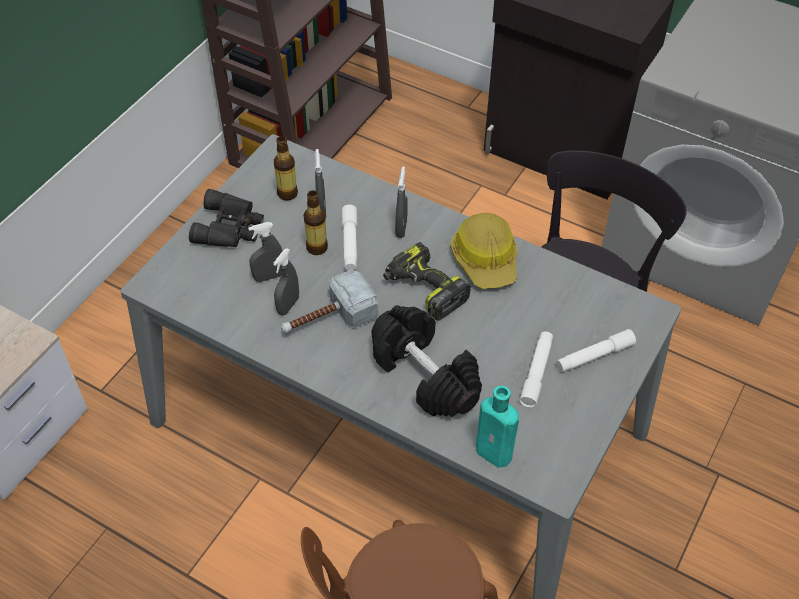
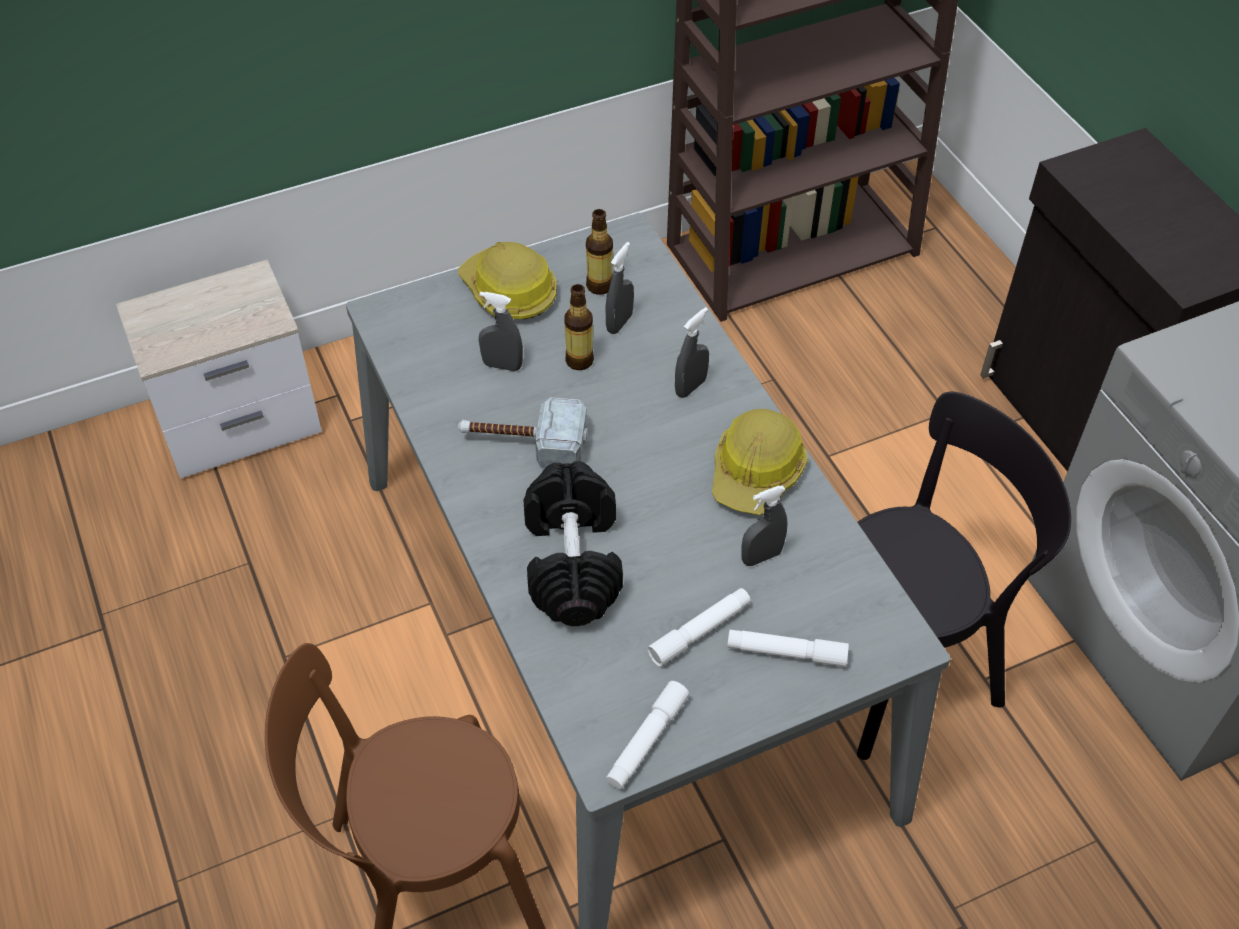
camera: 35 degrees right, 0 degrees up
black binoculars [189,189,264,247] -> hard hat [458,242,557,319]
grey spray bottle [273,248,299,315] -> grey spray bottle moved to [741,486,788,566]
white flashlight [342,205,357,271] -> white flashlight moved to [606,681,689,789]
power drill [383,242,471,321] -> none
turquoise bottle [476,386,519,468] -> none

